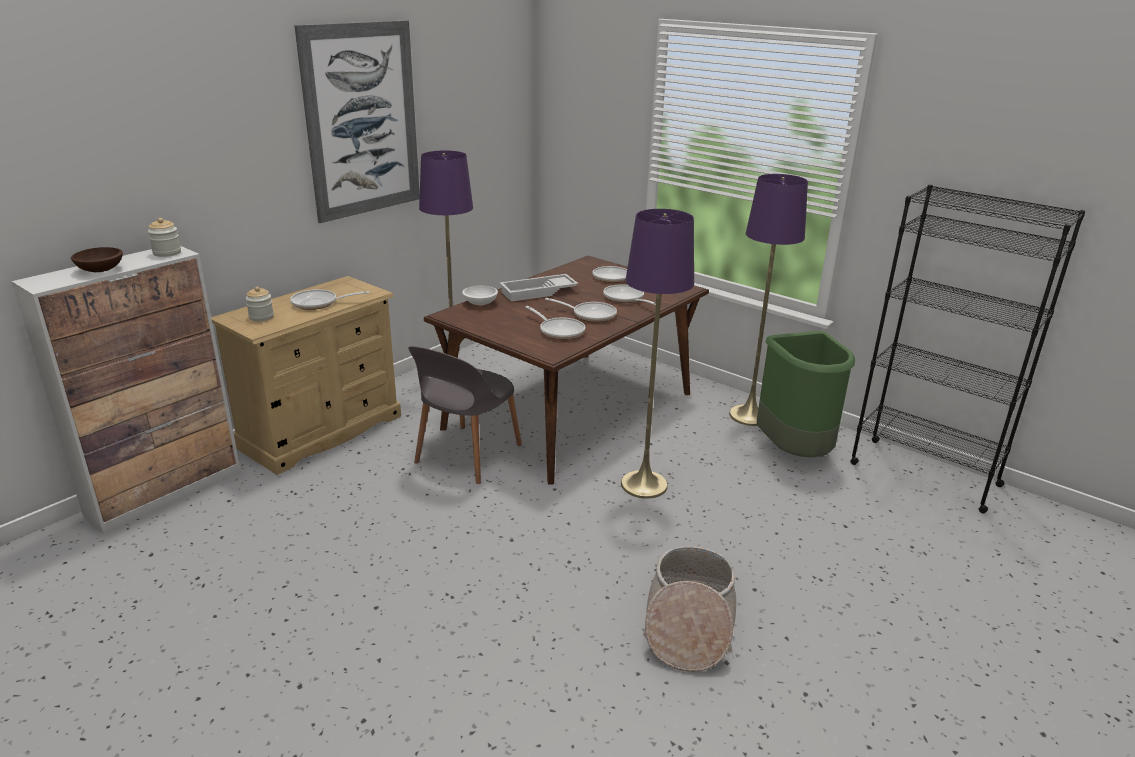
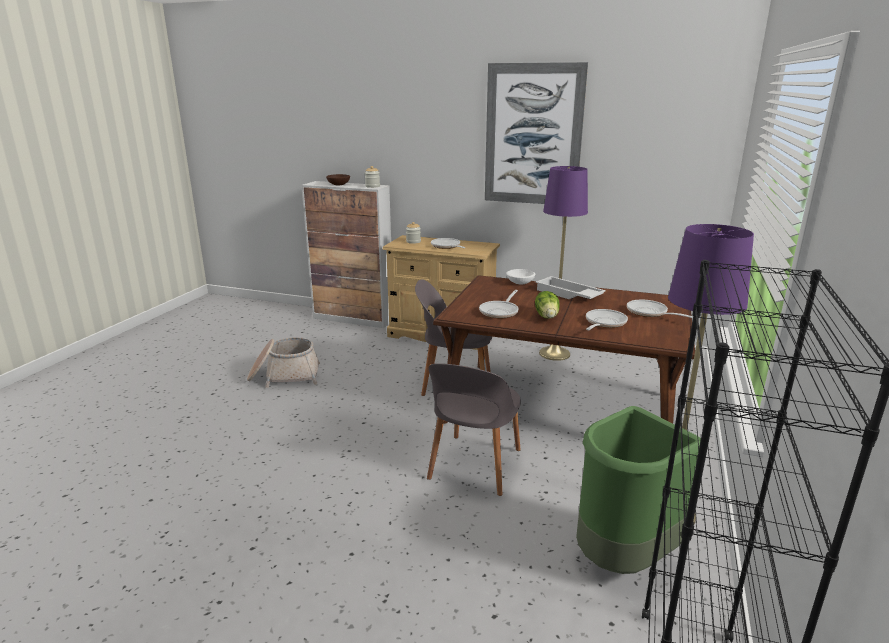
camera: 70 degrees right, 5 degrees down
frying pan [545,298,617,322] -> lettuce [535,291,560,319]
purple floor lamp [621,209,694,499] -> grey chair [427,363,521,496]
basket [642,546,736,672] -> basket moved to [247,337,320,388]

